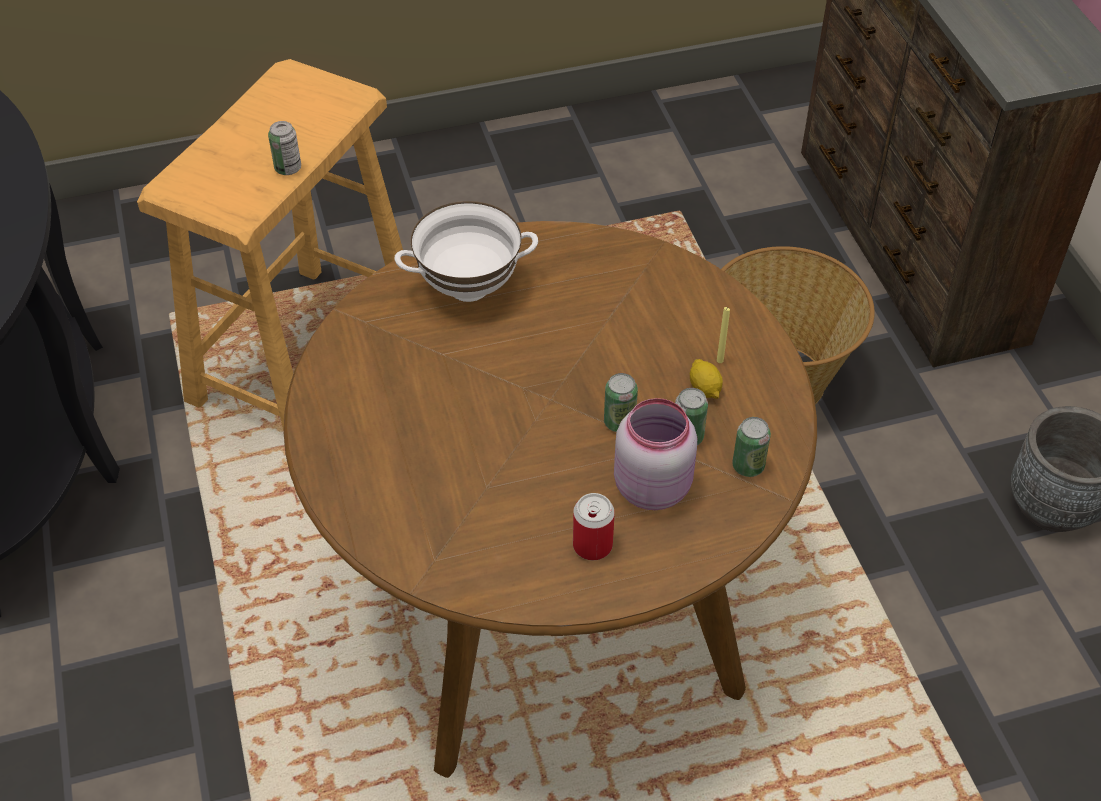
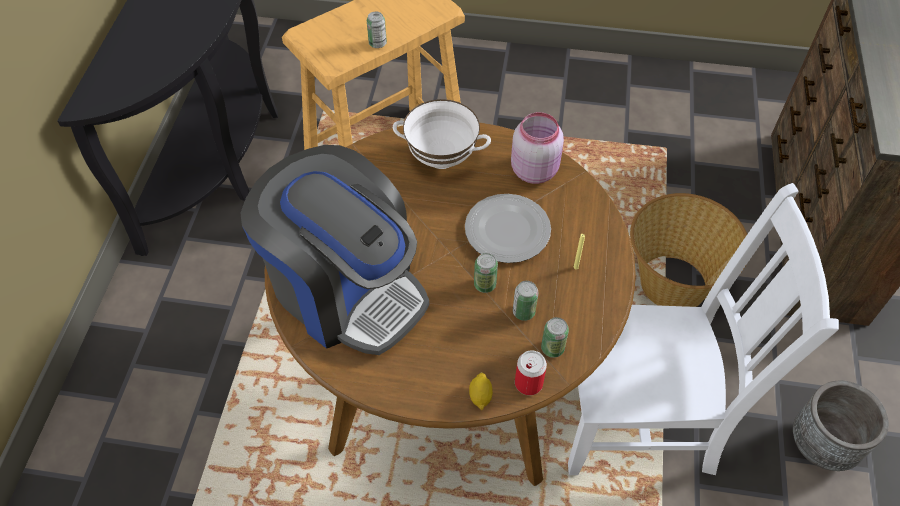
camera: 25 degrees right, 5 degrees up
can [573,493,615,560] -> can moved to [515,350,547,395]
pink jar [614,398,697,510] -> pink jar moved to [511,112,564,184]
lemon [690,359,723,399] -> lemon moved to [469,372,493,410]
none -> coffee machine [240,145,429,355]
none -> plate [465,194,551,263]
none -> white chair [568,183,839,475]

